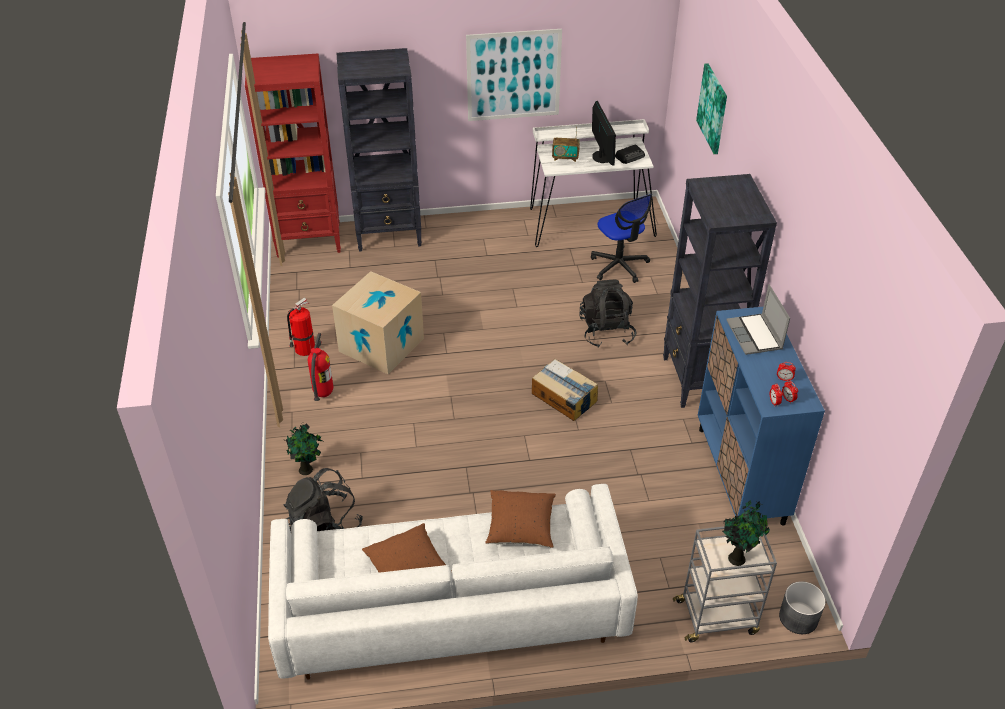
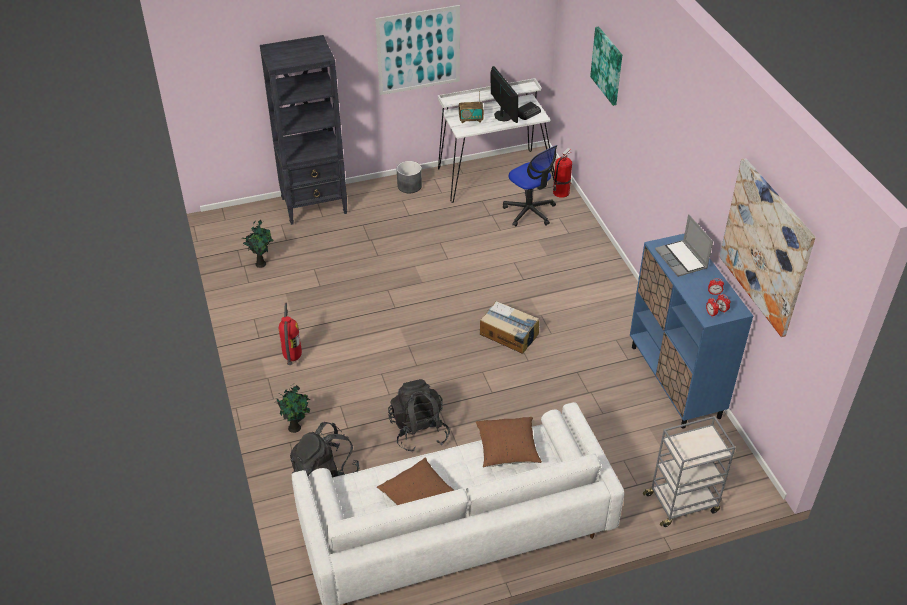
camera: 10 degrees left, 0 degrees up
red bookcase [245,53,341,258] -> none
fire extinguisher [287,297,315,356] -> fire extinguisher moved to [553,148,572,198]
cardboard box [332,271,424,374] -> none
black backpack [579,279,636,347] -> black backpack moved to [388,379,450,453]
black bookcase [663,174,777,408] -> none
potted plant [722,500,770,566] -> potted plant moved to [241,220,274,268]
grey planter [779,581,826,634] -> grey planter moved to [397,161,422,193]
none -> picture [719,158,815,337]

